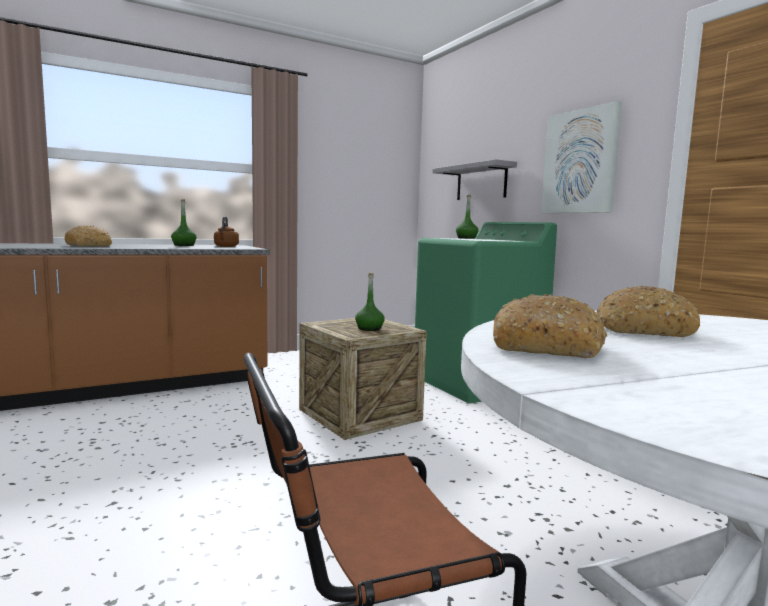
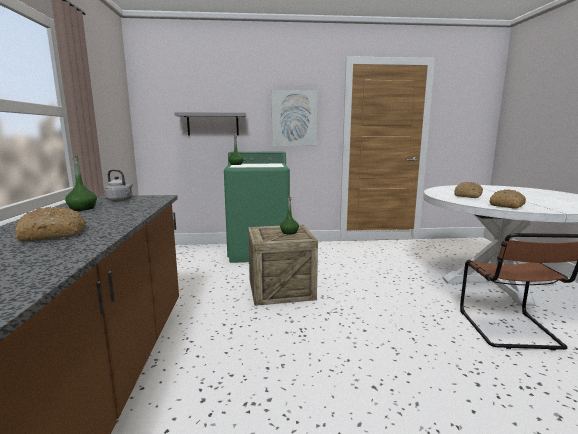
camera: 65 degrees left, 5 degrees up
brown kettle [214,216,239,247] -> grey kettle [104,169,133,202]

